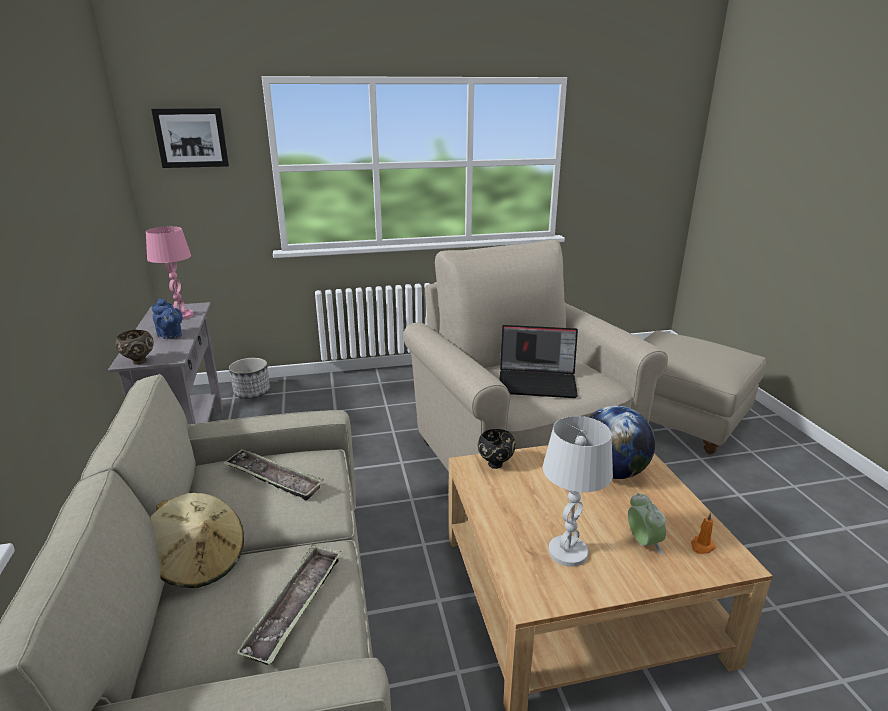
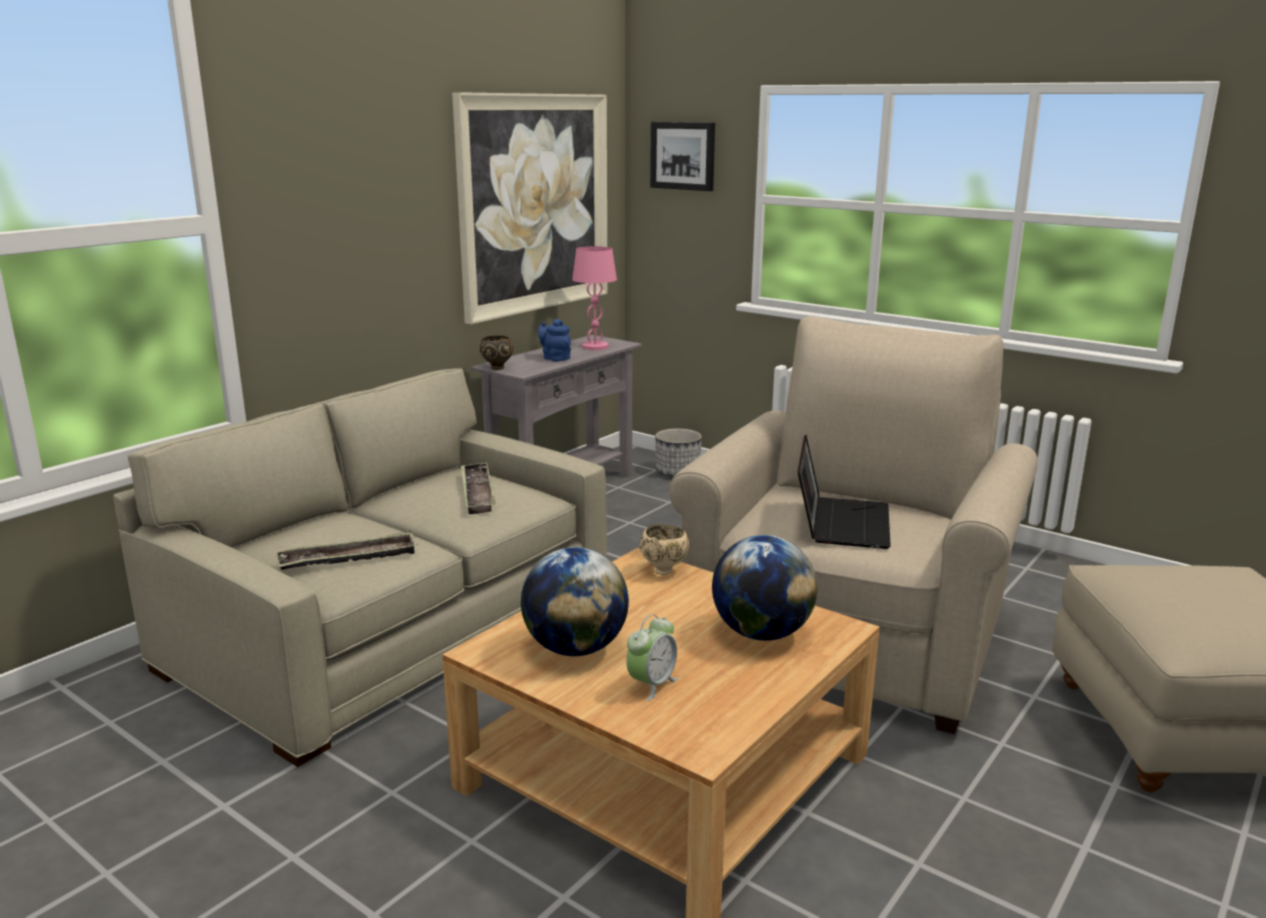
camera: 50 degrees right, 5 degrees down
beige hat [150,493,244,588] -> none
blue teapot [152,298,183,339] -> blue teapot turned 135 degrees clockwise [538,319,571,362]
black bowl [478,429,516,469] -> beige bowl [640,524,689,575]
laptop [499,325,578,398] -> laptop turned 135 degrees counterclockwise [797,435,891,549]
white table lamp [543,416,613,567] -> globe [521,547,629,656]
orange candle [691,513,716,554] -> none
none -> picture [452,92,608,324]

